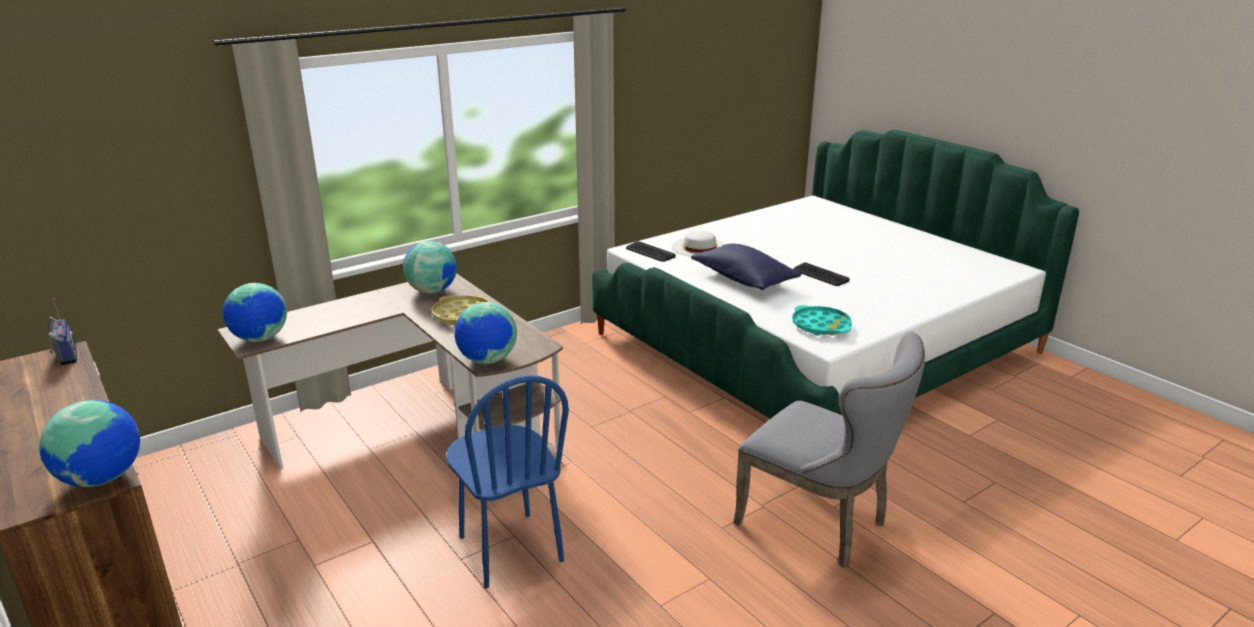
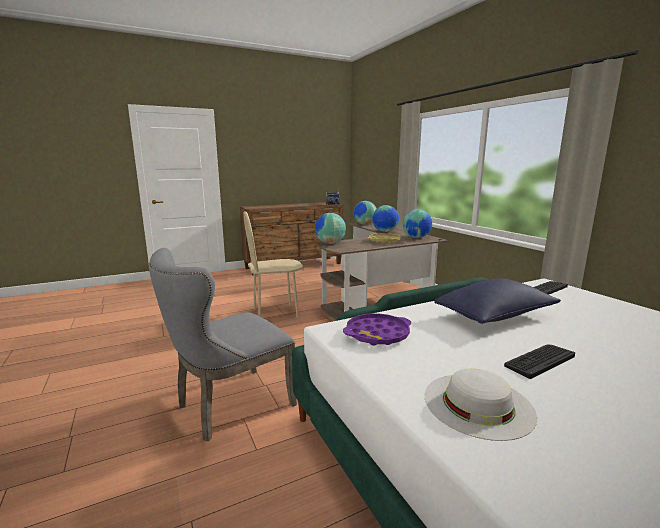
camera: 100 degrees right, 10 degrees down
globe [39,400,140,487] -> globe moved to [372,205,399,232]
blue chair [446,375,569,588] -> beige chair [243,211,303,318]
white hat [672,230,725,257] -> white hat moved to [425,368,537,441]
turquoise tray [792,305,852,336] -> purple tray [343,313,411,346]

